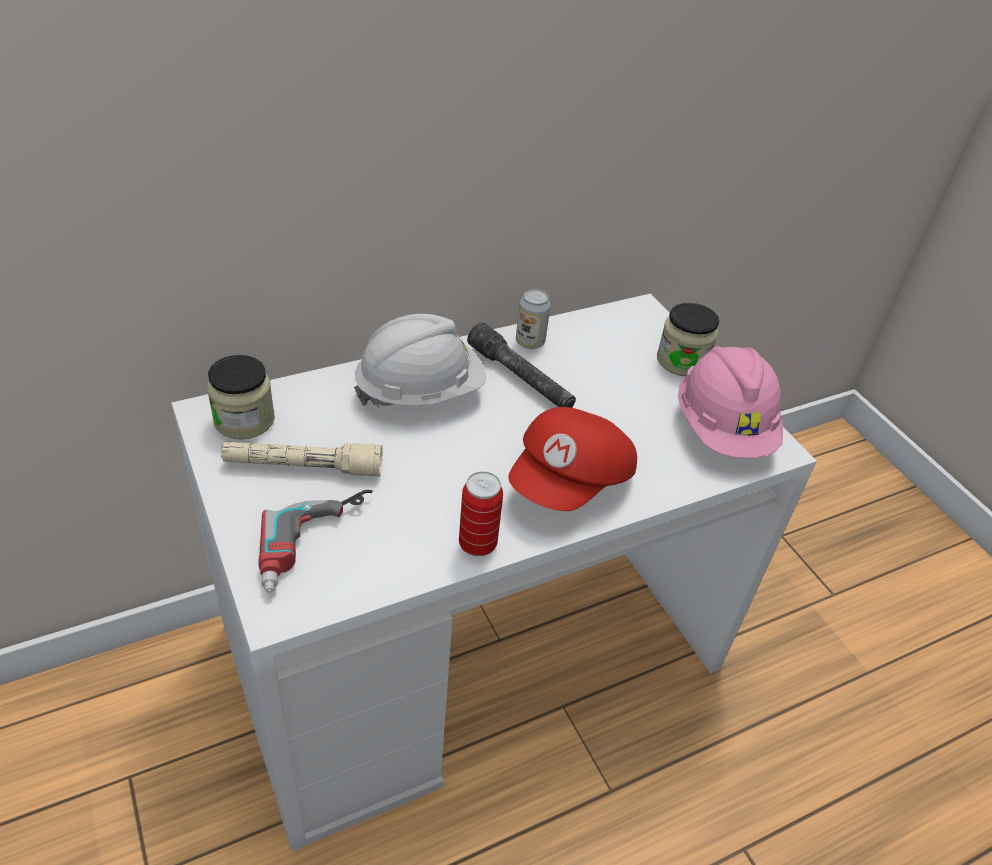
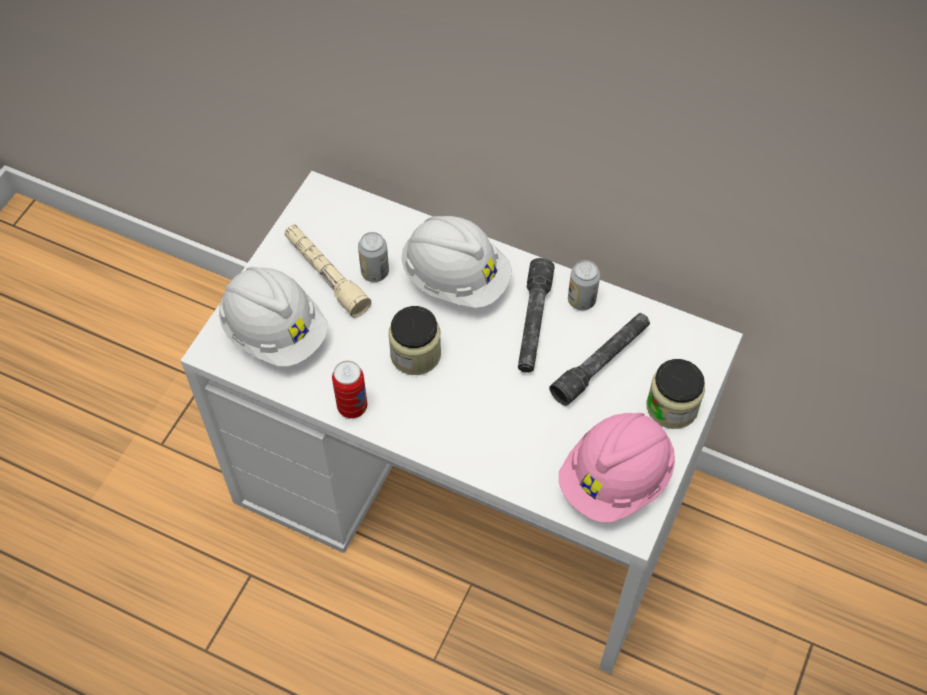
camera: 55 degrees right, 15 degrees up
jar [207,355,275,439] -> jar moved to [388,306,441,375]
power drill [259,490,373,593] -> white hard hat [219,267,328,367]
red cap [508,407,637,511] -> none
none -> can [358,232,389,282]
none -> grey flashlight [549,313,650,406]

